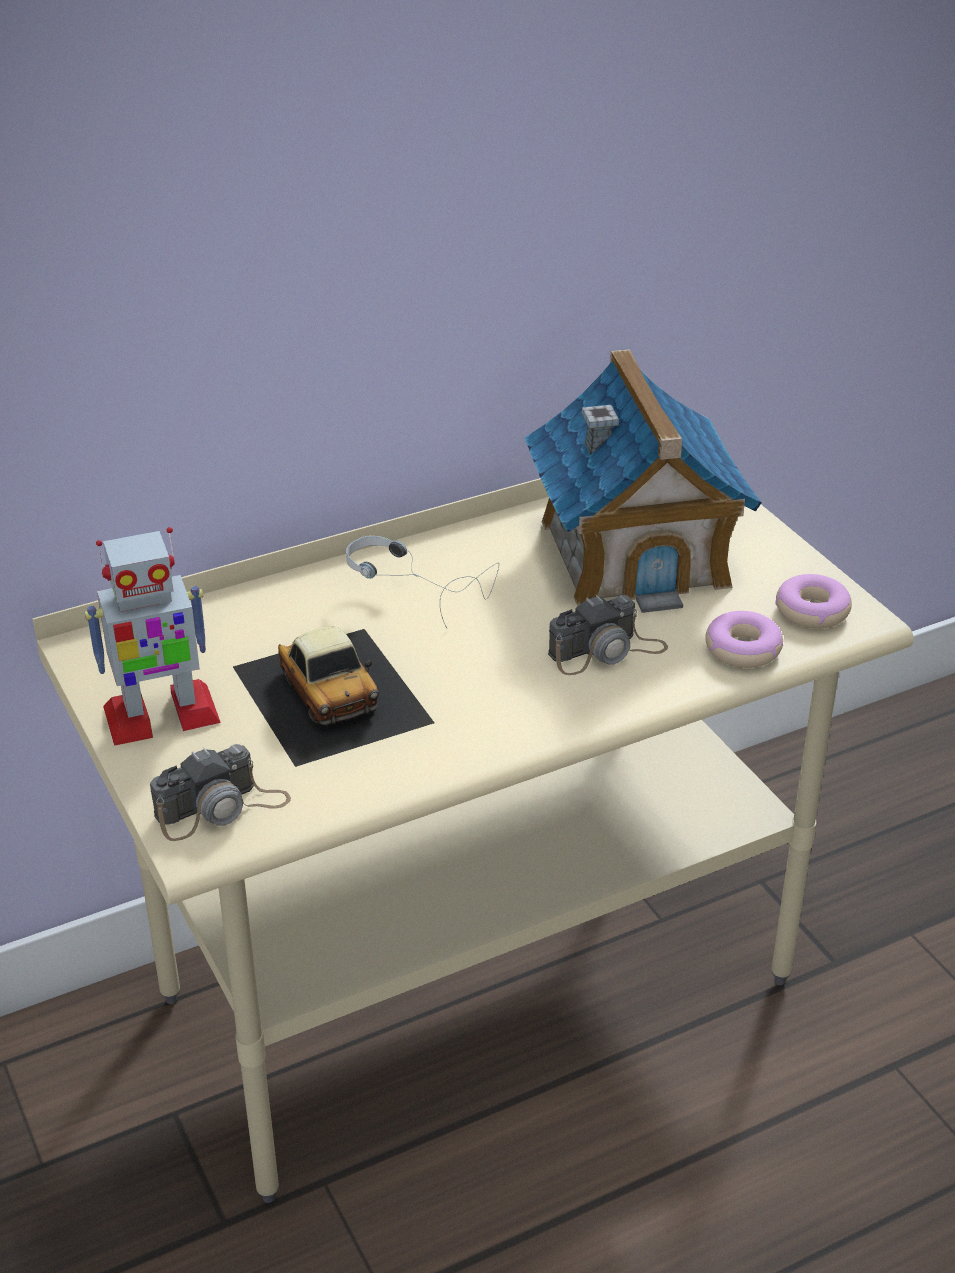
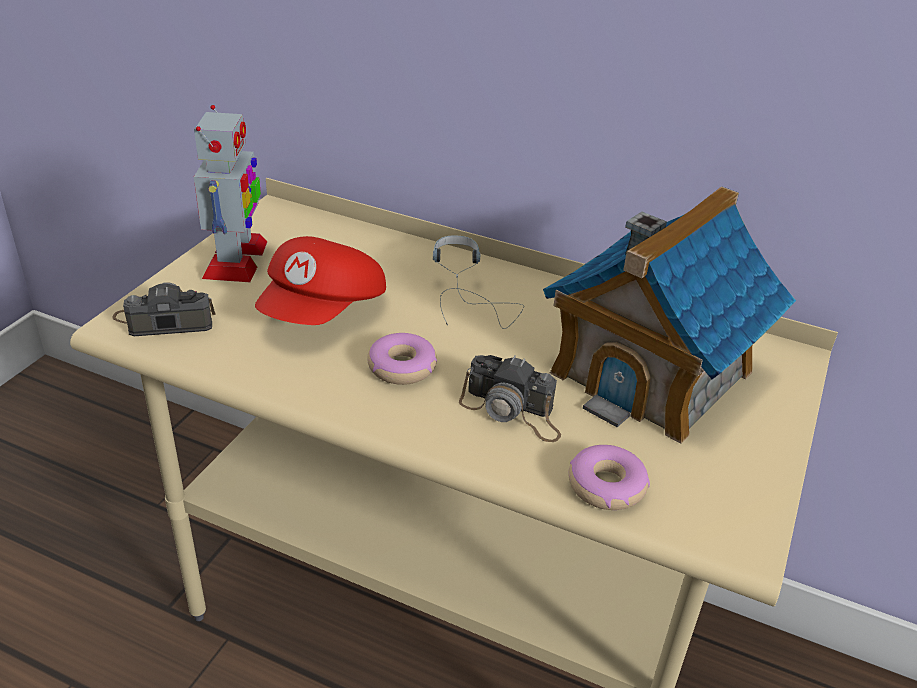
camera: 50 degrees right, 0 degrees up
toy robot [85,527,221,746] -> toy robot turned 120 degrees counterclockwise [194,105,267,282]
camera [150,744,291,841] -> camera turned 150 degrees clockwise [113,282,216,336]
toy car [233,627,434,767] -> red cap [255,236,386,325]
donut [775,574,852,629] -> donut moved to [367,333,437,385]

